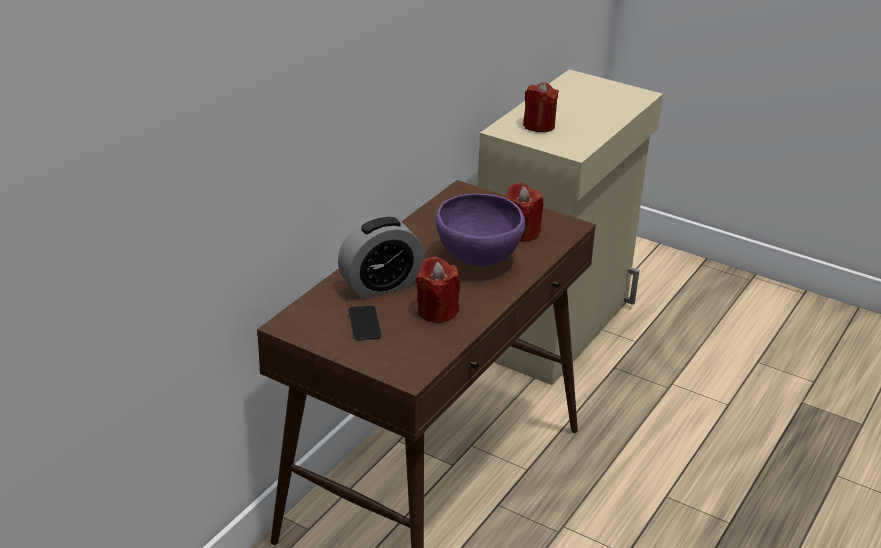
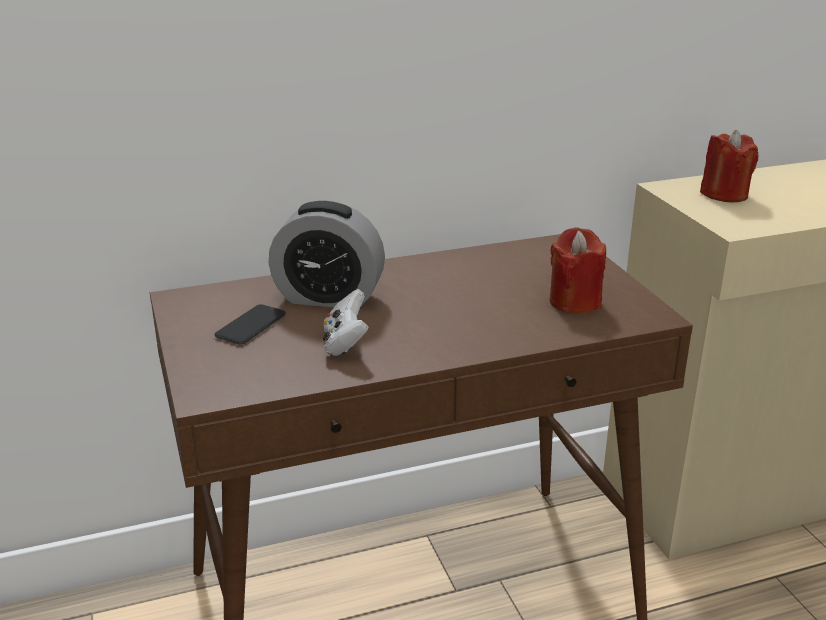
camera: 40 degrees right, 5 degrees down
red candle [416,256,460,323] -> white game controller [323,289,369,356]
purple bowl [436,194,525,266] -> none

